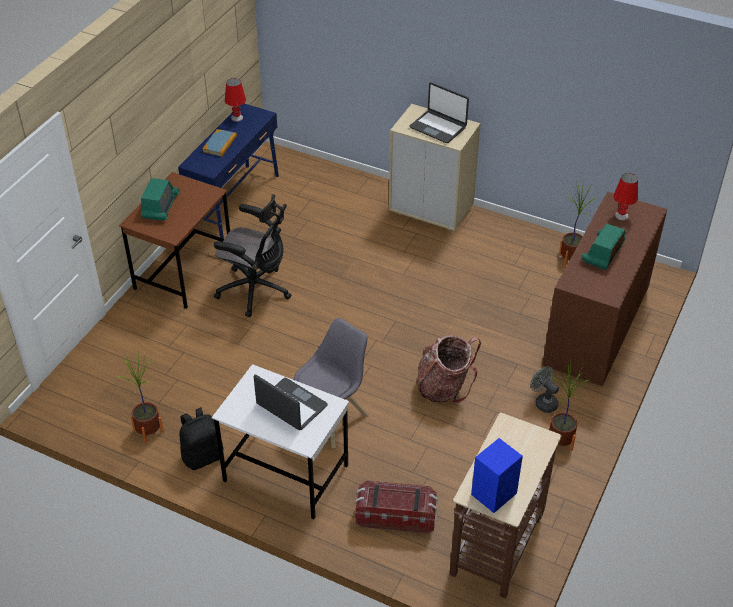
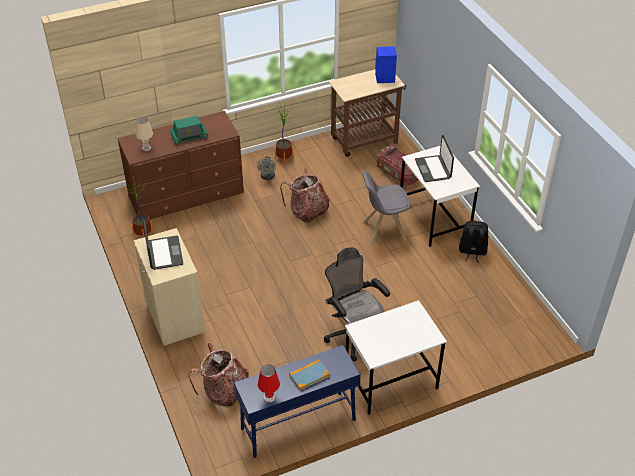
camera: 140 degrees left, 0 degrees up
potted plant [115,351,164,444] -> none
brown desk [119,172,230,309] -> white desk [345,300,447,415]
radio [141,178,179,221] -> none
red table lamp [613,173,638,220] -> beige table lamp [136,117,153,151]
none -> backpack [189,343,249,406]

